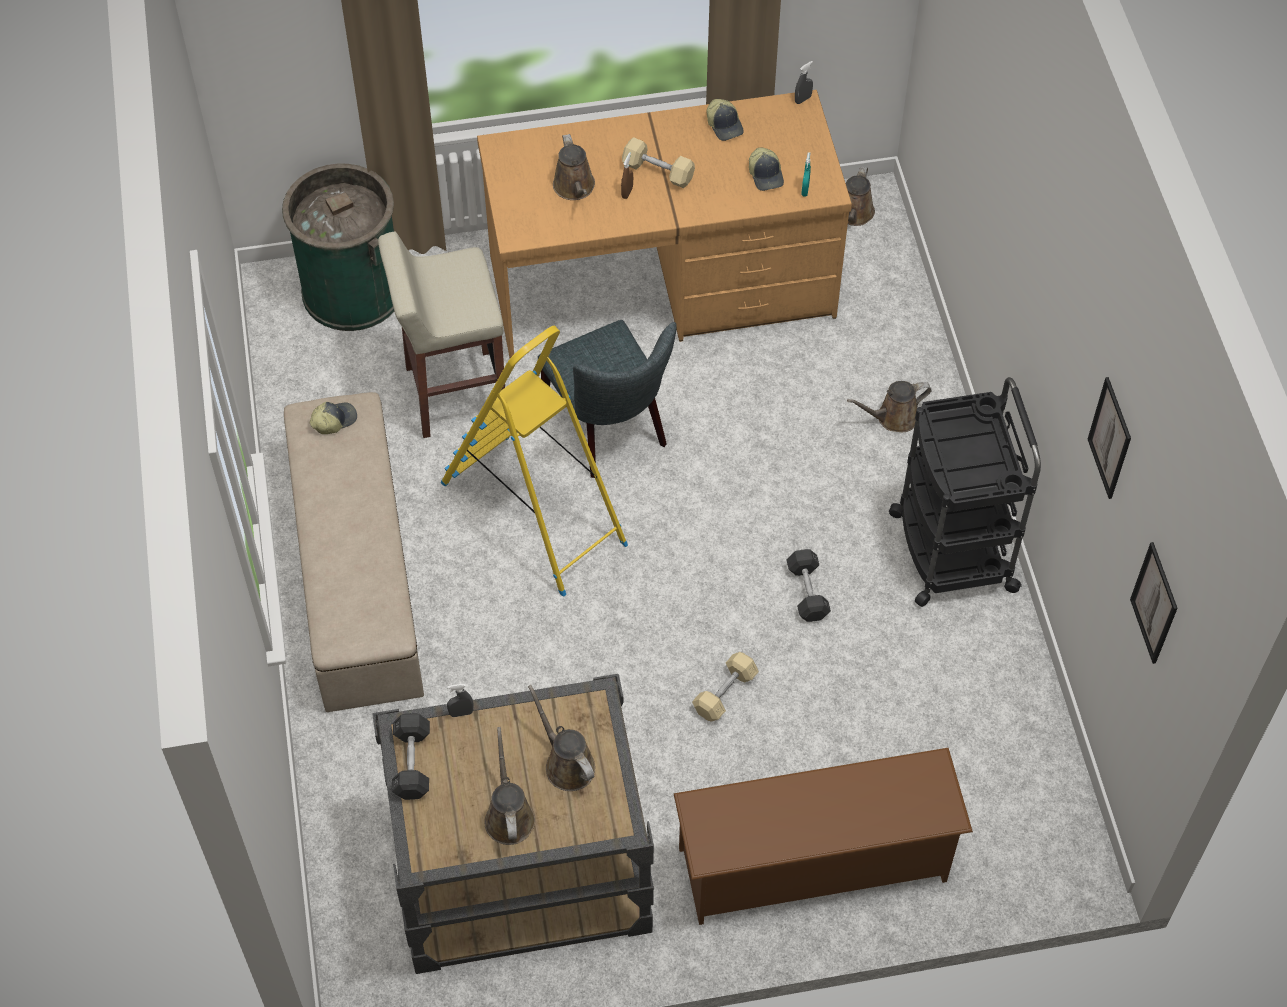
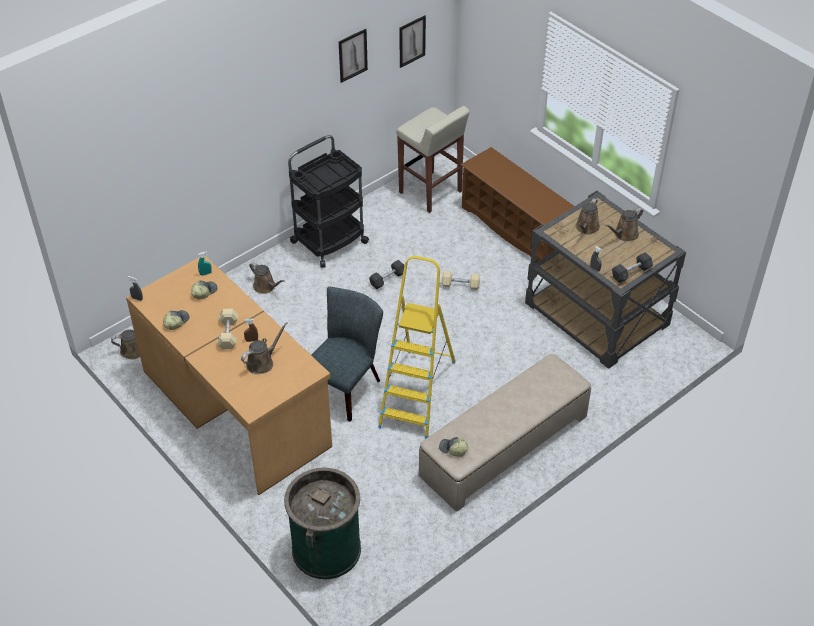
camera: 120 degrees left, 10 degrees down
beige stool [378,231,505,438] -> beige stool moved to [397,106,470,213]

